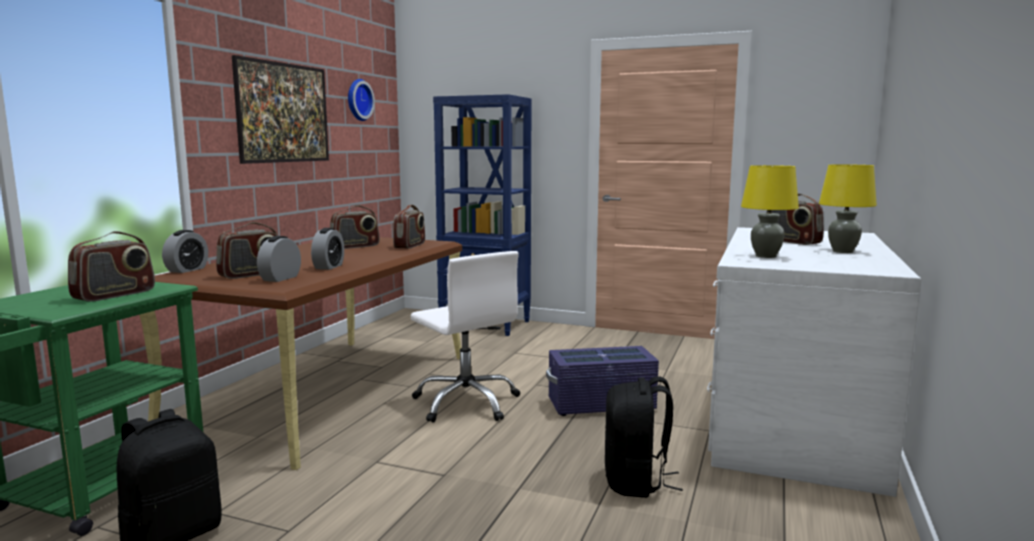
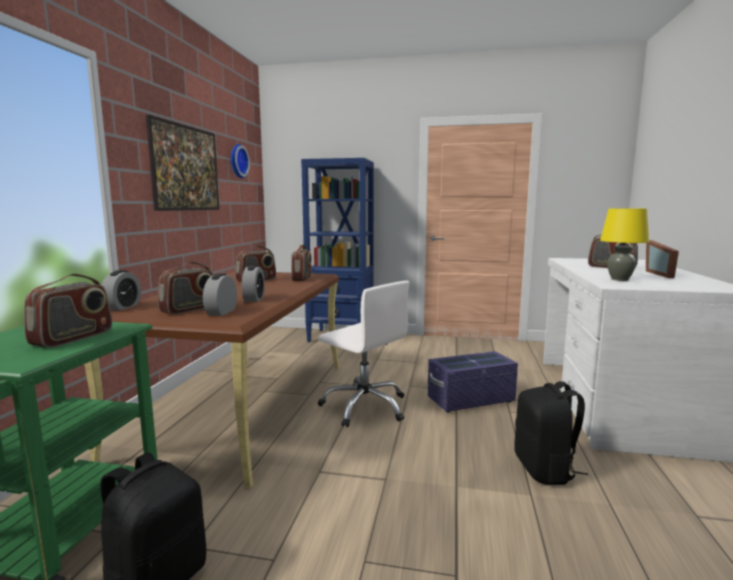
camera: 10 degrees left, 0 degrees up
yellow table lamp [819,164,877,253] -> picture frame [646,240,679,278]

